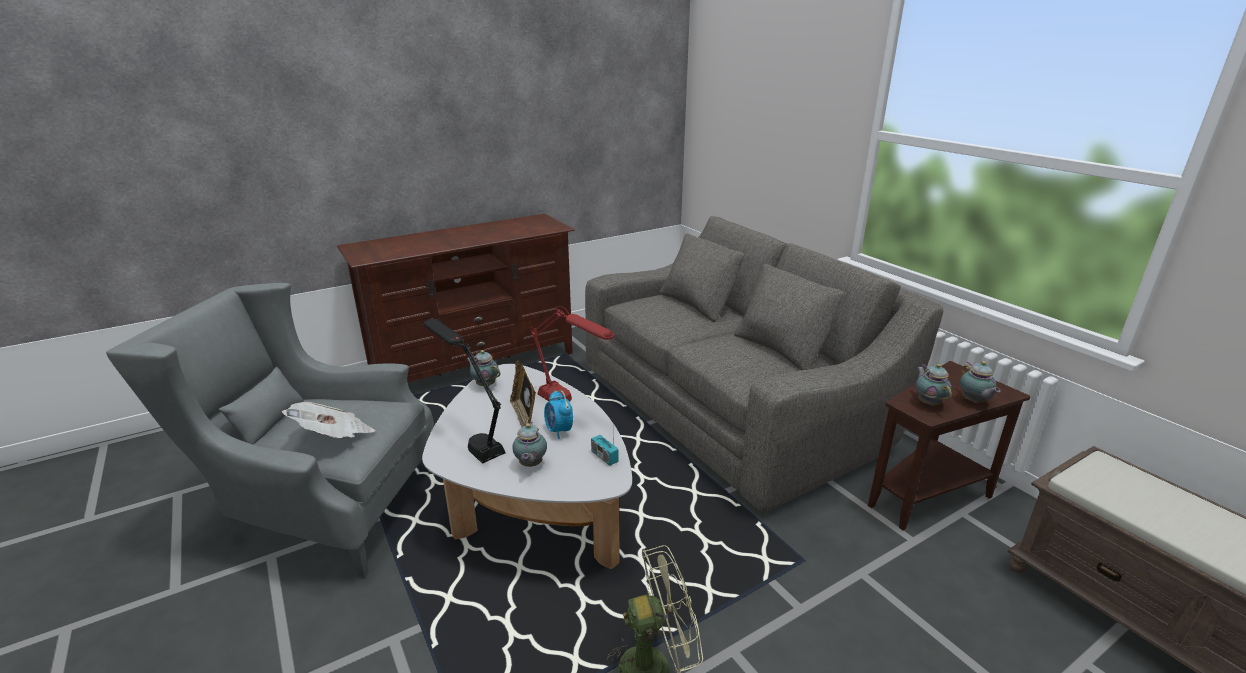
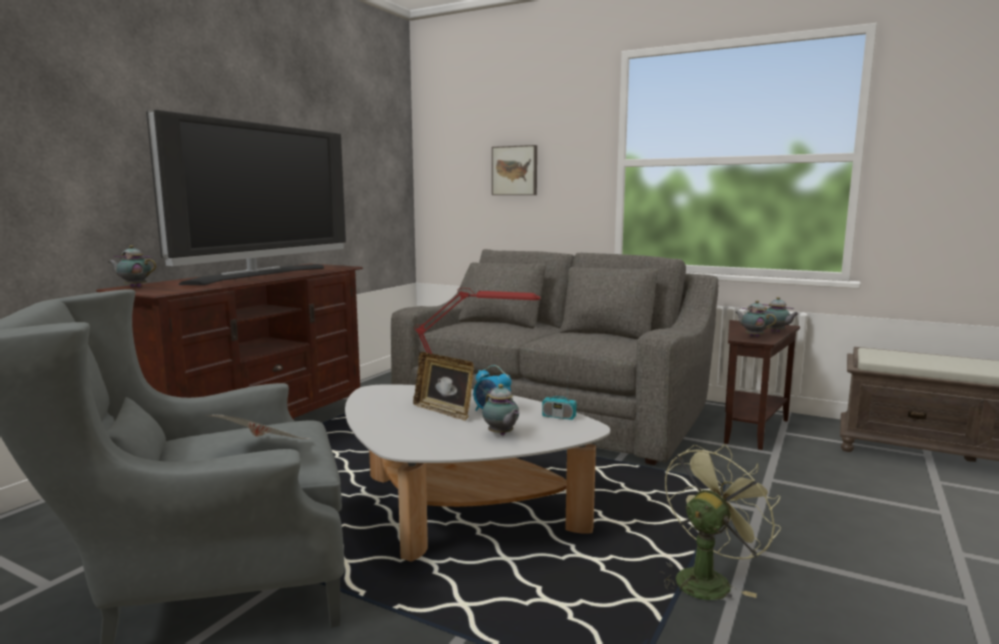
camera: 30 degrees left, 15 degrees down
black table lamp [424,319,506,464] -> none
teapot [466,350,501,386] -> teapot moved to [108,245,156,287]
none -> television [146,110,346,285]
none -> picture [492,145,537,195]

